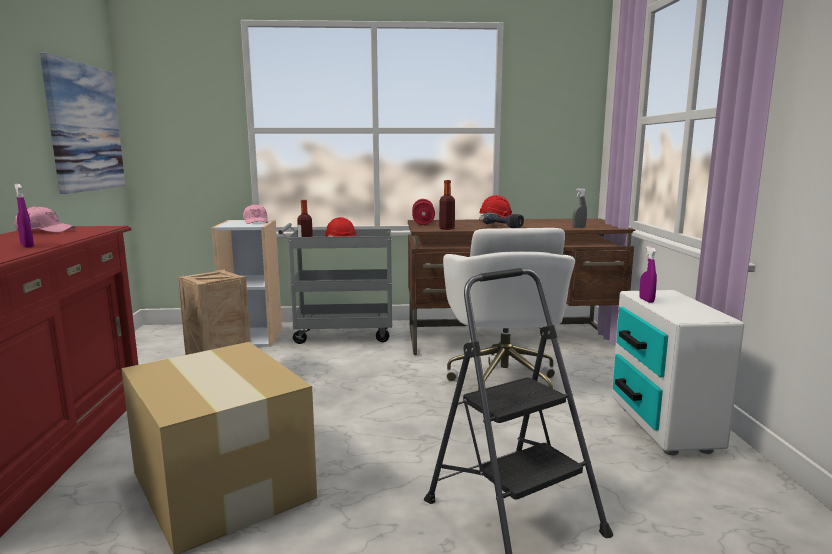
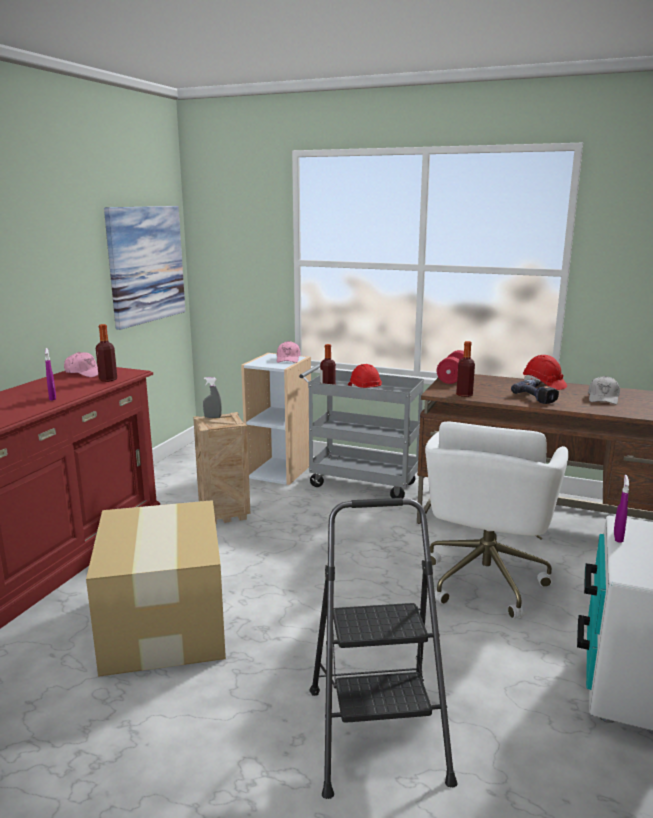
camera: 25 degrees right, 5 degrees up
grey spray bottle [572,188,587,228] -> grey spray bottle moved to [203,377,222,418]
none -> bottle [96,324,117,382]
none -> white cap [588,376,620,404]

